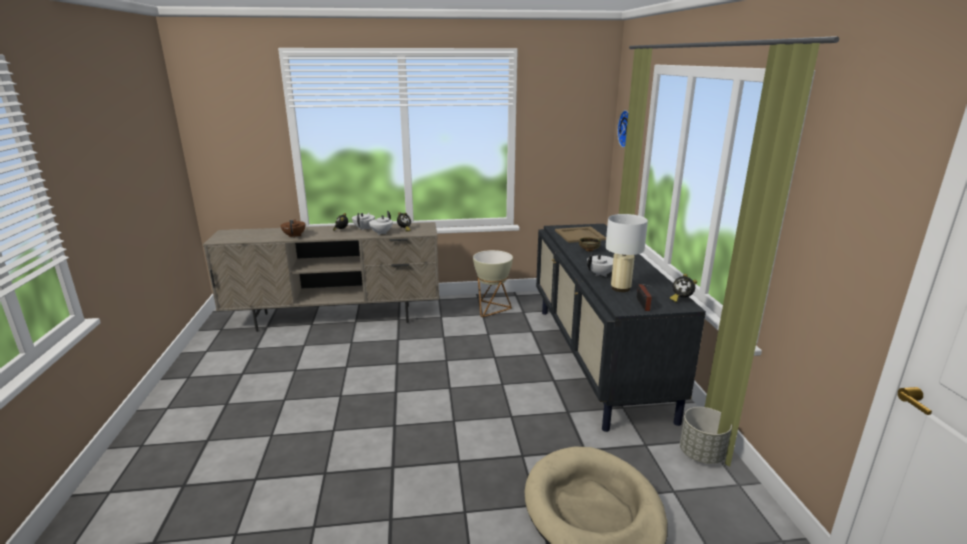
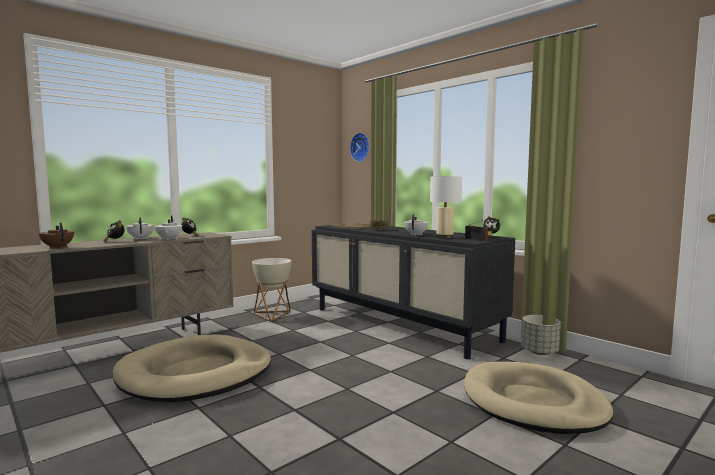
camera: 35 degrees left, 15 degrees down
none -> beige dog bed [113,335,271,402]

